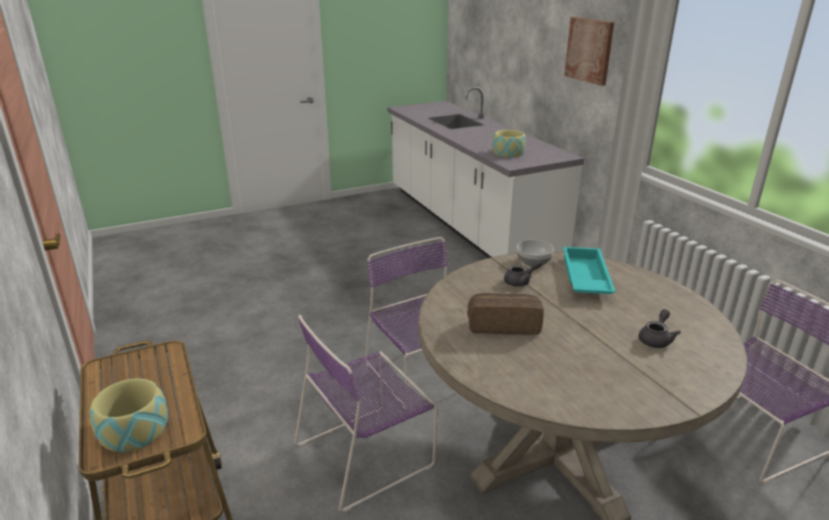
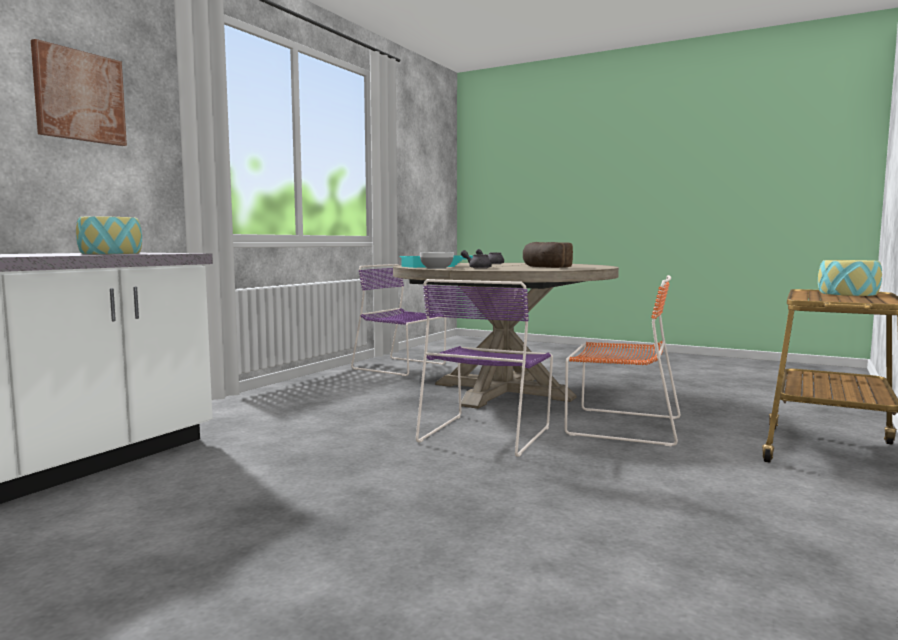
camera: 125 degrees left, 20 degrees down
purple chair [294,315,438,512] -> orange chair [564,275,681,446]

